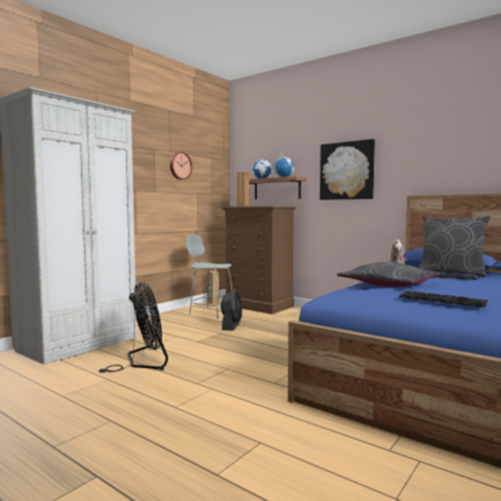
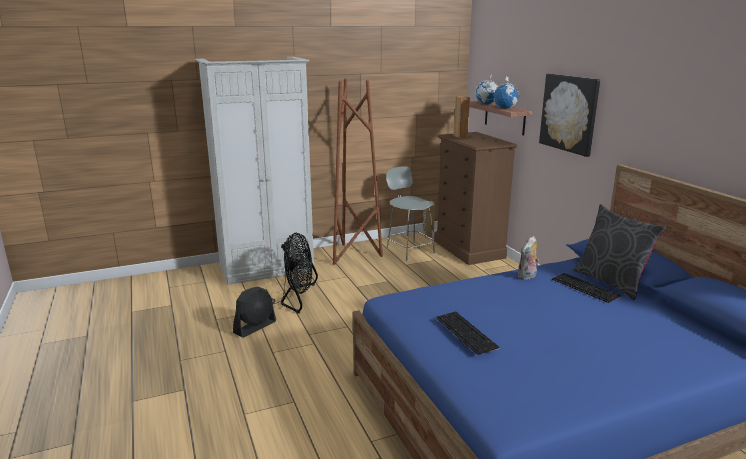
camera: 30 degrees right, 15 degrees up
wall clock [170,152,192,180] -> none
black fan [221,291,242,331] -> black fan moved to [233,287,276,338]
grey pillow [337,262,440,287] -> none
none -> brown clothes rack [333,78,383,265]

